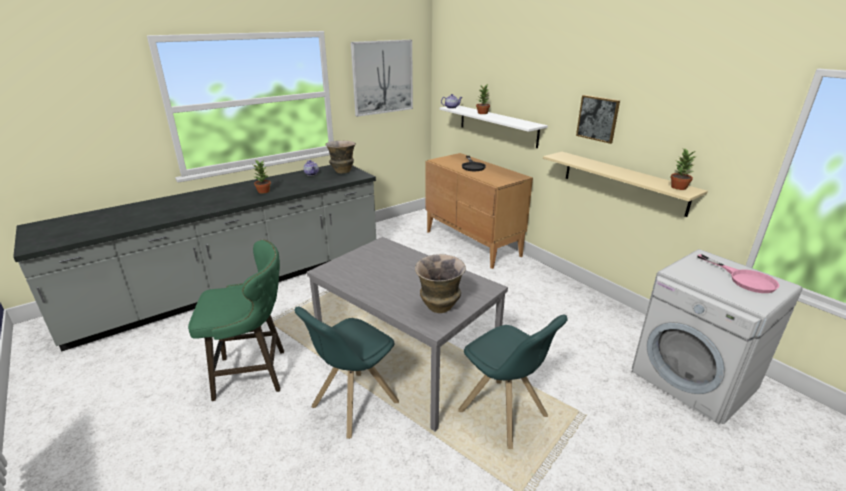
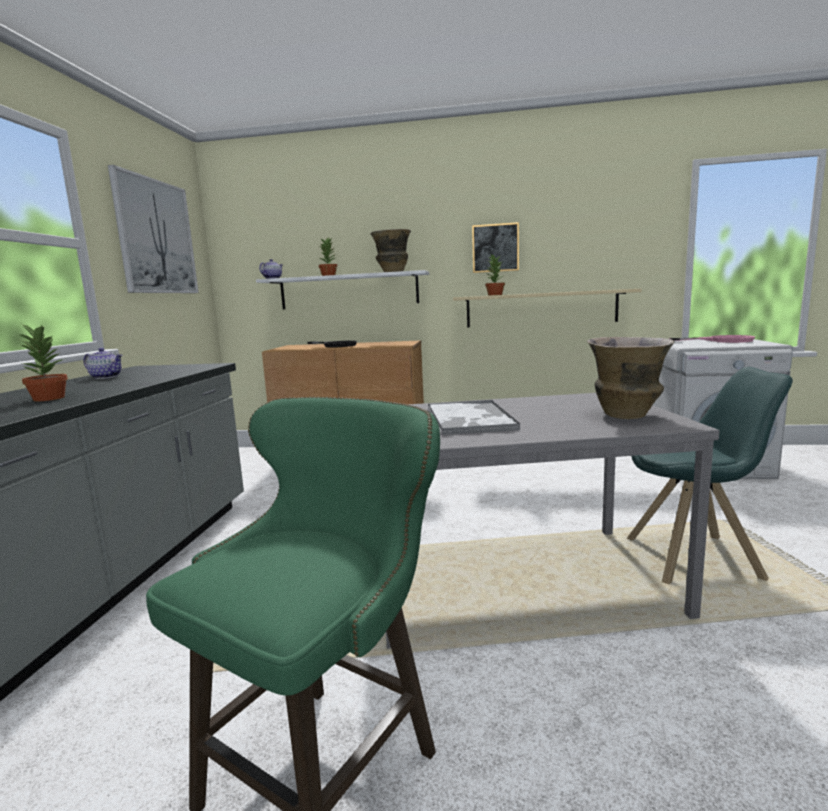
camera: 45 degrees left, 15 degrees down
turquoise chair [295,307,399,439] -> none
vase [326,141,356,173] -> vase moved to [371,229,411,272]
potted plant [670,149,696,190] -> potted plant moved to [485,255,505,296]
none -> tray [428,400,521,435]

